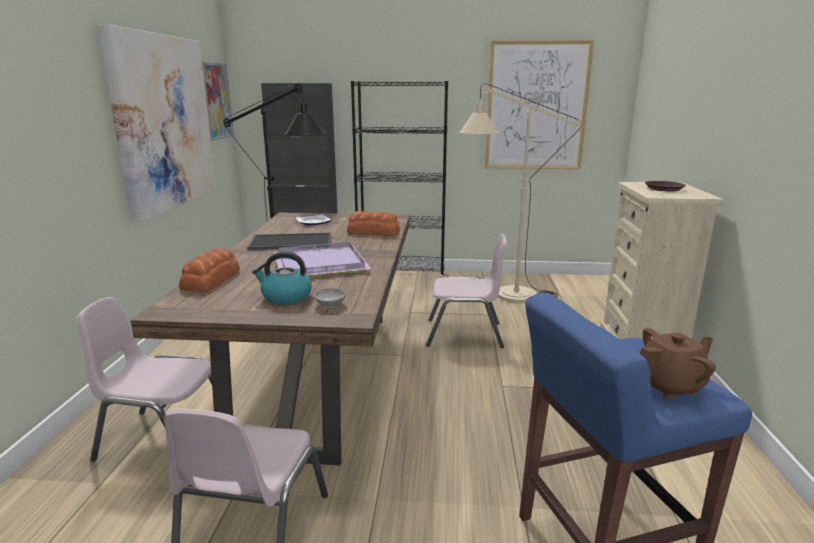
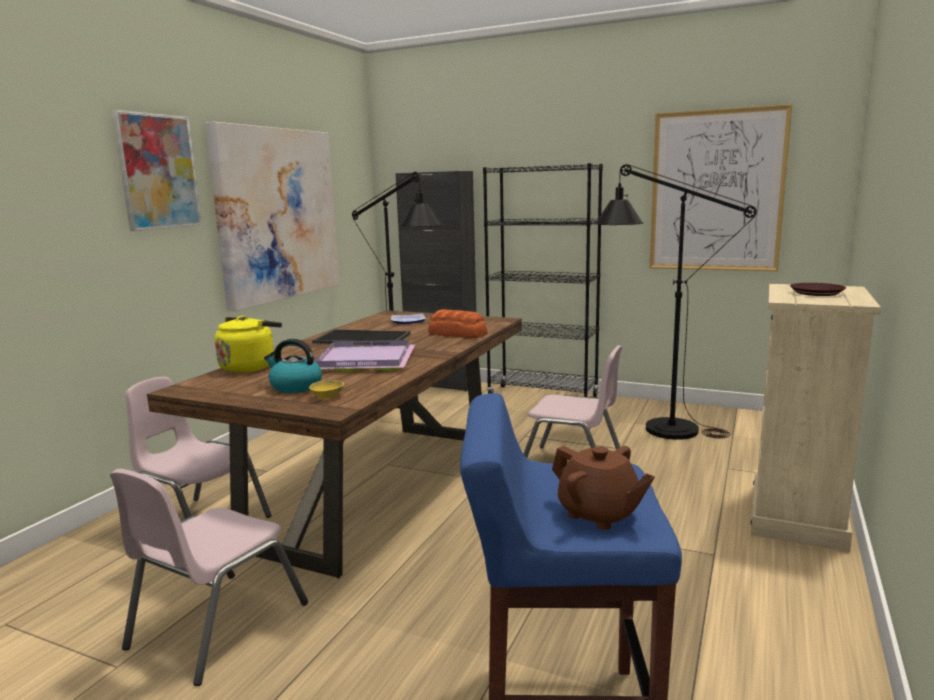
camera: 20 degrees right, 5 degrees down
bread [179,248,240,292] -> yellow kettle [215,316,282,373]
picture [202,62,234,140] -> picture moved to [112,110,202,231]
grey bowl [314,288,346,307] -> yellow bowl [309,380,344,399]
beige floor lamp [459,83,582,303] -> black floor lamp [594,164,757,440]
brown teapot [640,328,716,400] -> brown teapot turned 45 degrees clockwise [552,446,655,530]

